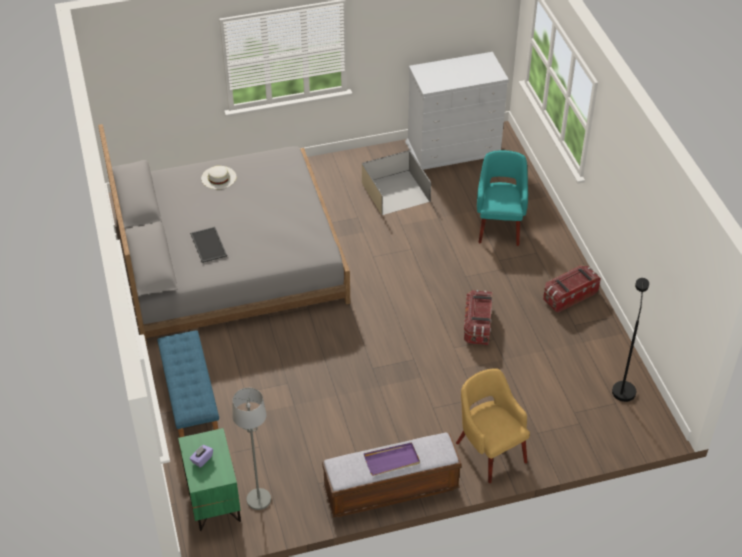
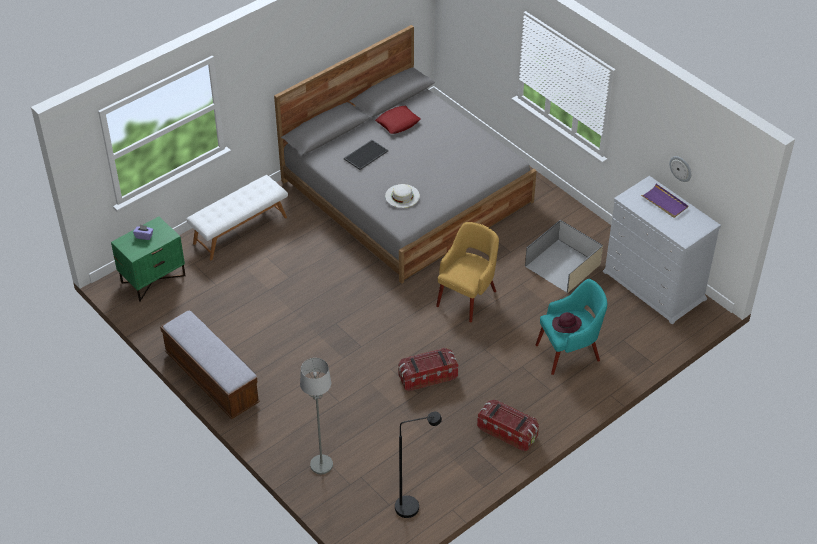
camera: 65 degrees right, 0 degrees up
blue bench [157,330,219,437] -> white bench [186,175,288,260]
white hat [201,166,236,189] -> white hat moved to [385,184,420,208]
grey floor lamp [232,388,271,510] -> grey floor lamp moved to [300,358,333,474]
purple tray [364,442,420,476] -> purple tray moved to [641,184,688,218]
yellow armchair [456,368,530,483] -> yellow armchair moved to [436,222,499,323]
none -> red pillow [375,106,421,134]
none -> purple hat [552,312,582,333]
none -> wall clock [669,156,691,182]

